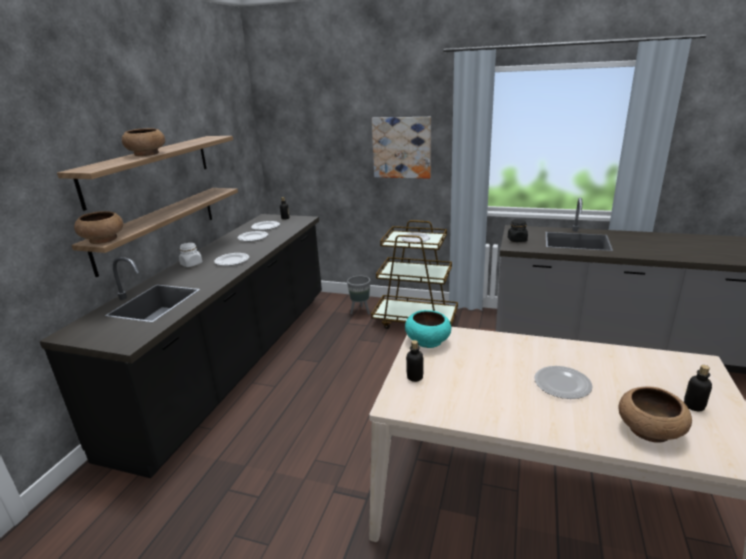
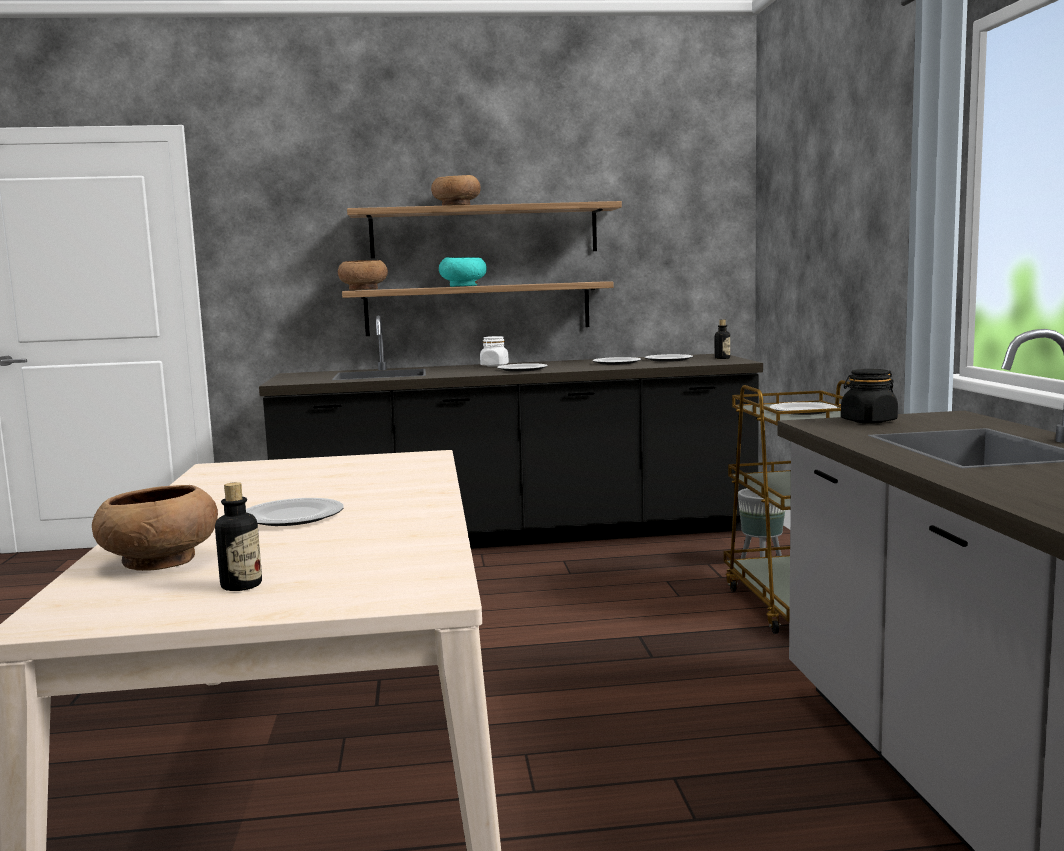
camera: 65 degrees right, 15 degrees down
picture [372,117,431,179] -> none
turquoise bowl [405,310,451,348] -> turquoise bowl moved to [439,257,487,287]
bottle [406,340,423,382] -> none

